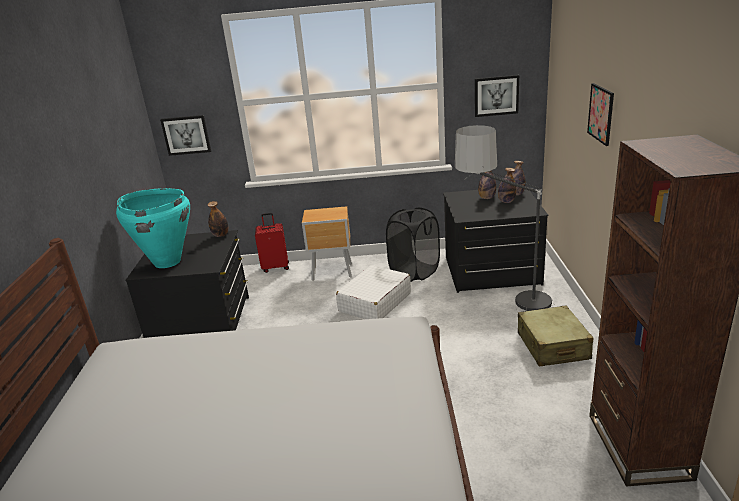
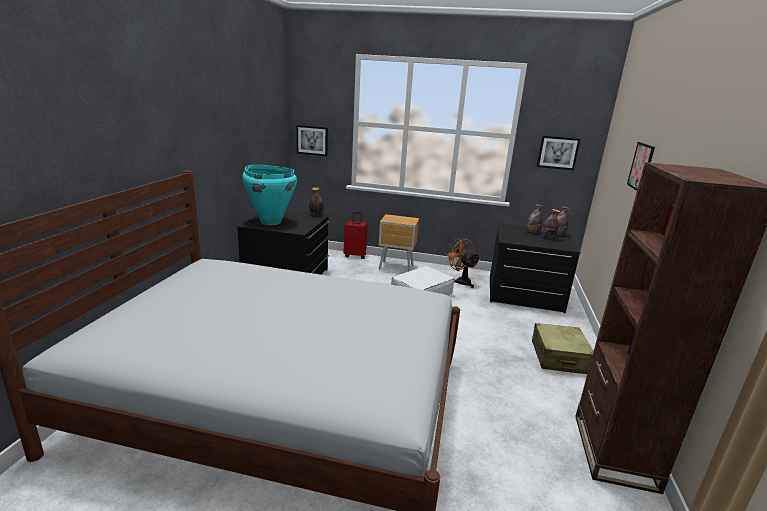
camera: 10 degrees right, 5 degrees down
black laundry basket [386,207,440,282] -> orange fan [445,237,480,288]
floor lamp [454,125,554,312] -> none

